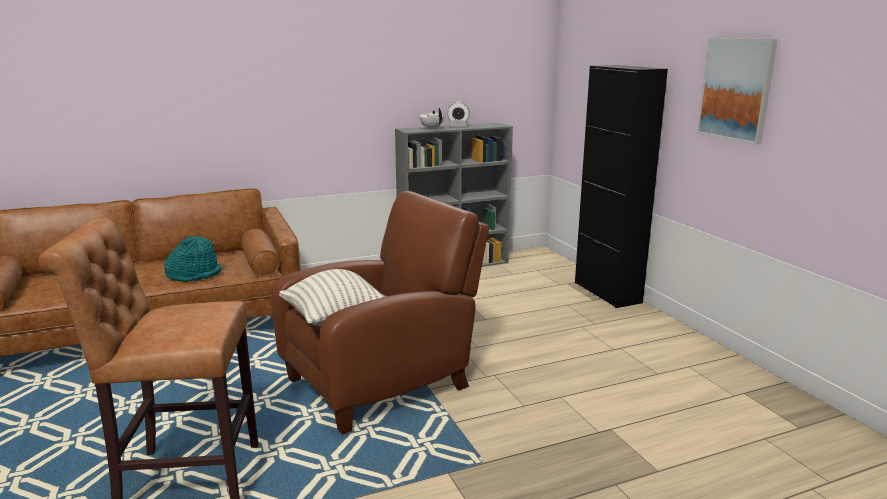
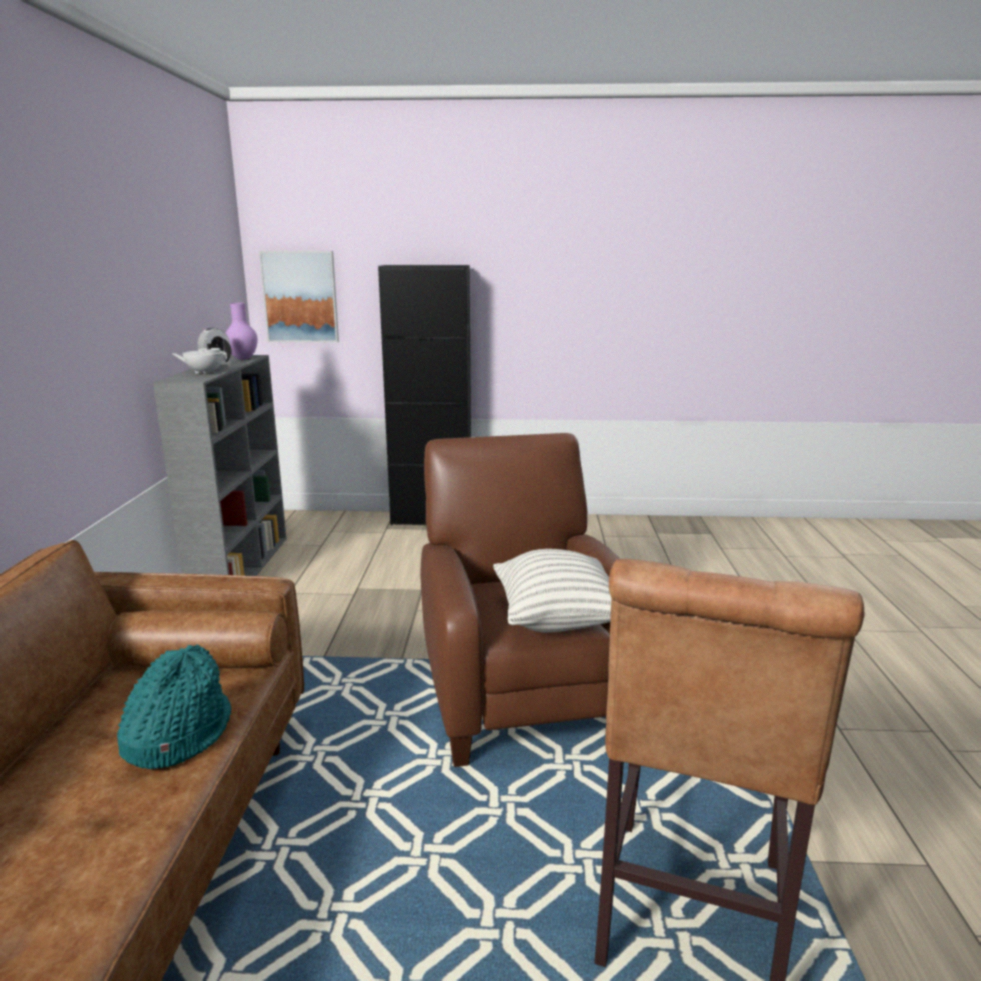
camera: 65 degrees left, 0 degrees up
picture [697,38,778,144] -> picture moved to [259,251,339,342]
none -> purple vase [226,303,257,360]

